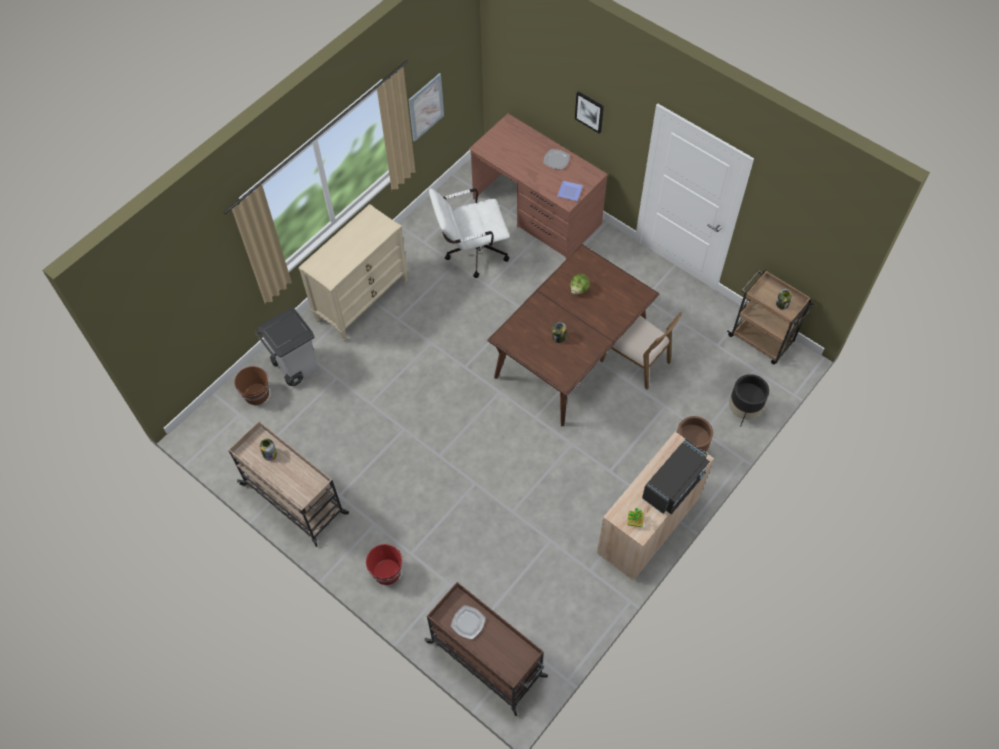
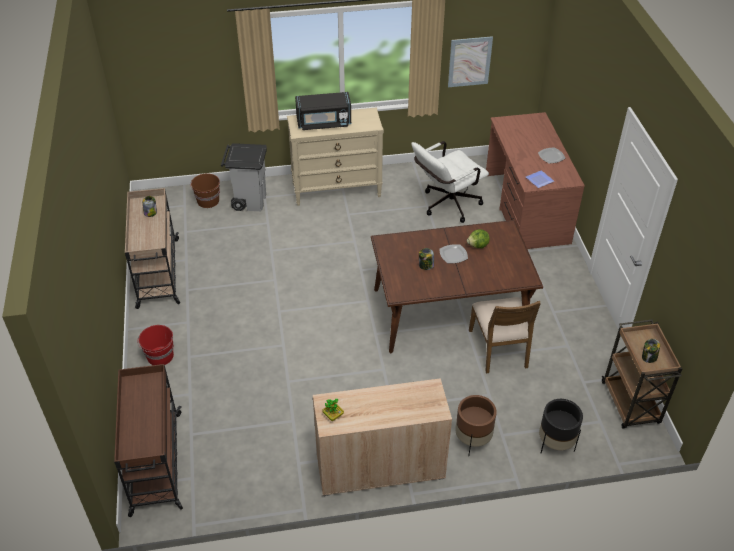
camera: 40 degrees right, 15 degrees down
white office chair [429,188,510,278] -> white office chair turned 60 degrees counterclockwise [412,141,489,223]
plate [451,605,486,639] -> plate moved to [440,244,468,263]
picture [575,91,604,134] -> none
black microwave [642,439,710,514] -> black microwave moved to [295,92,351,130]

